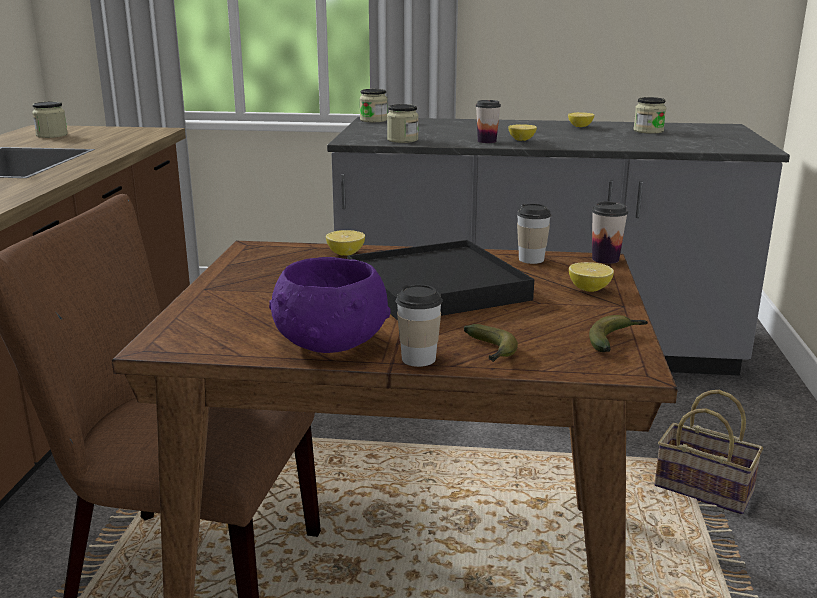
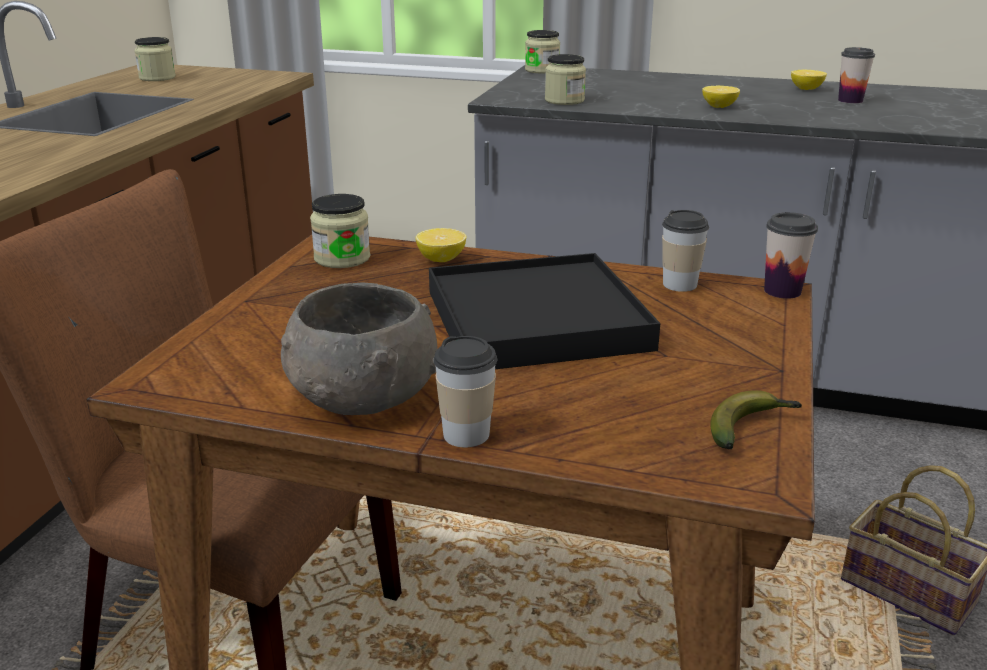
camera: 10 degrees right, 5 degrees up
purple bowl [269,257,390,353] -> grey bowl [281,282,438,415]
banana [464,324,518,362] -> none
cup [476,100,501,143] -> cup moved to [838,47,875,103]
lemon [569,262,614,292] -> none
jar [633,97,666,134] -> jar moved to [310,194,370,268]

